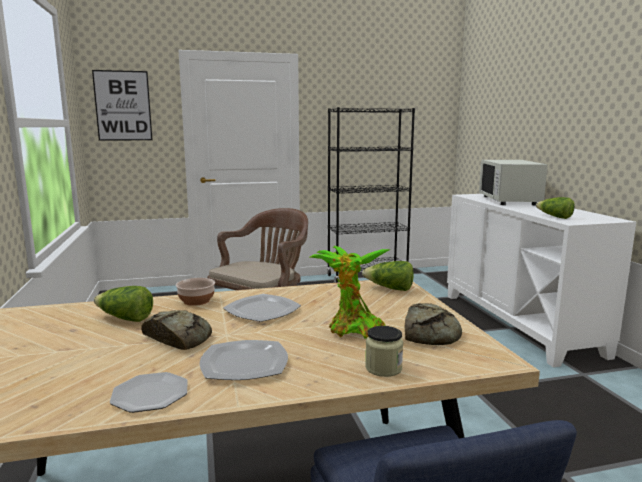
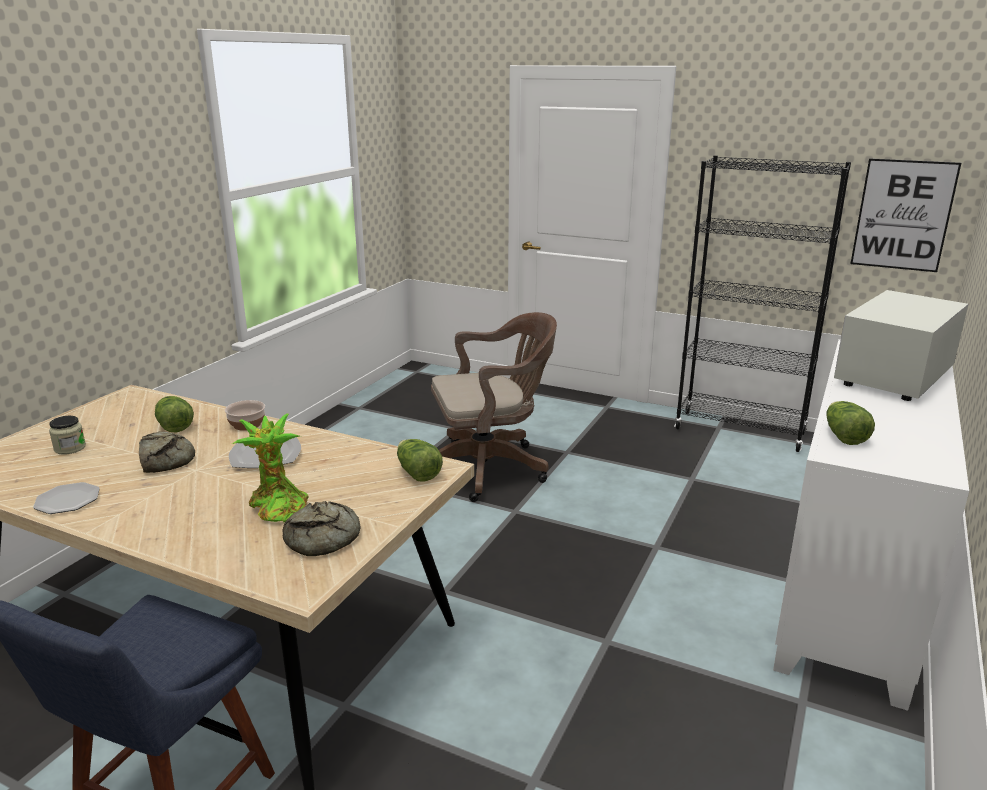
camera: 40 degrees right, 10 degrees up
picture [92,70,153,141] -> picture moved to [850,158,961,272]
plate [200,340,288,380] -> none
jar [365,326,403,377] -> jar moved to [49,416,86,455]

